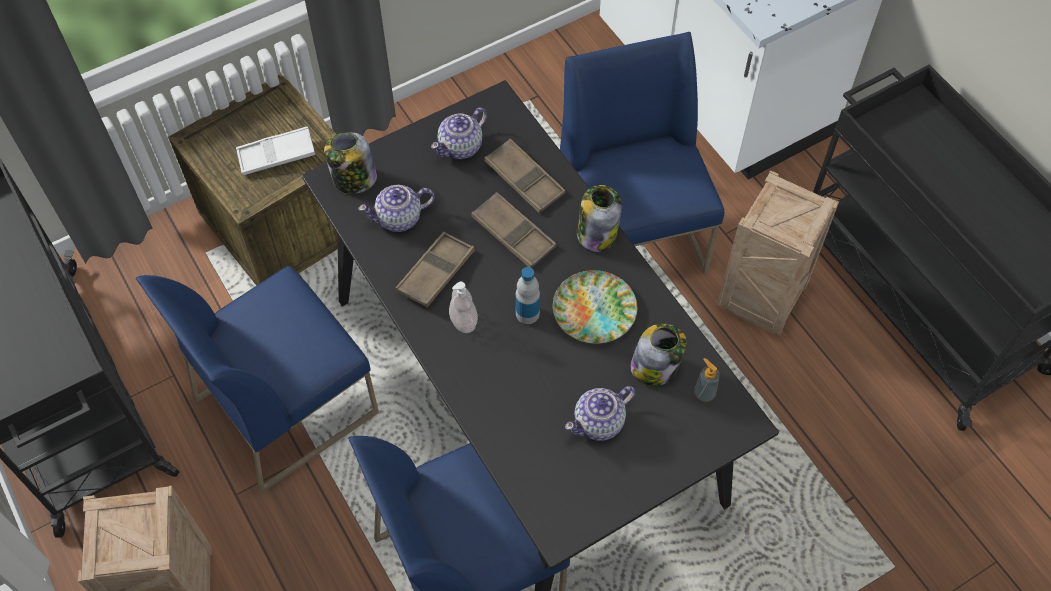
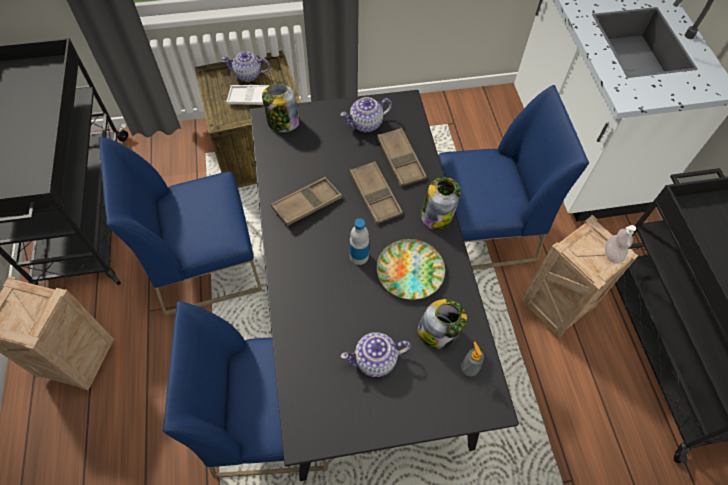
camera: 20 degrees right, 0 degrees up
teapot [358,185,435,232] -> teapot moved to [221,51,270,82]
soap dispenser [449,282,478,333] -> soap dispenser moved to [605,225,636,264]
blue chair [560,32,724,274] -> blue chair turned 75 degrees clockwise [438,85,589,270]

